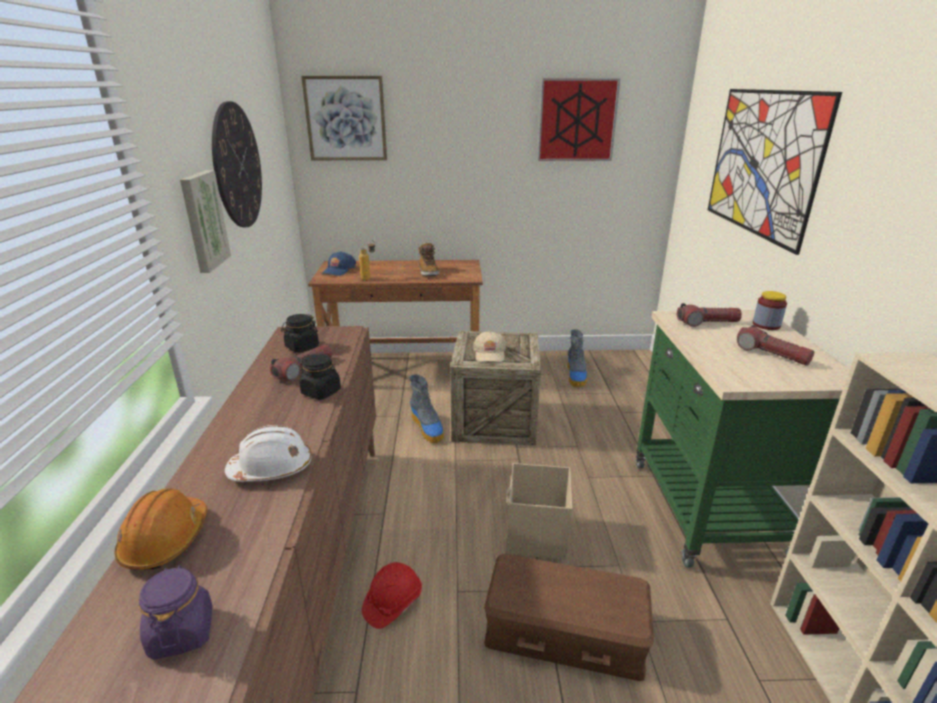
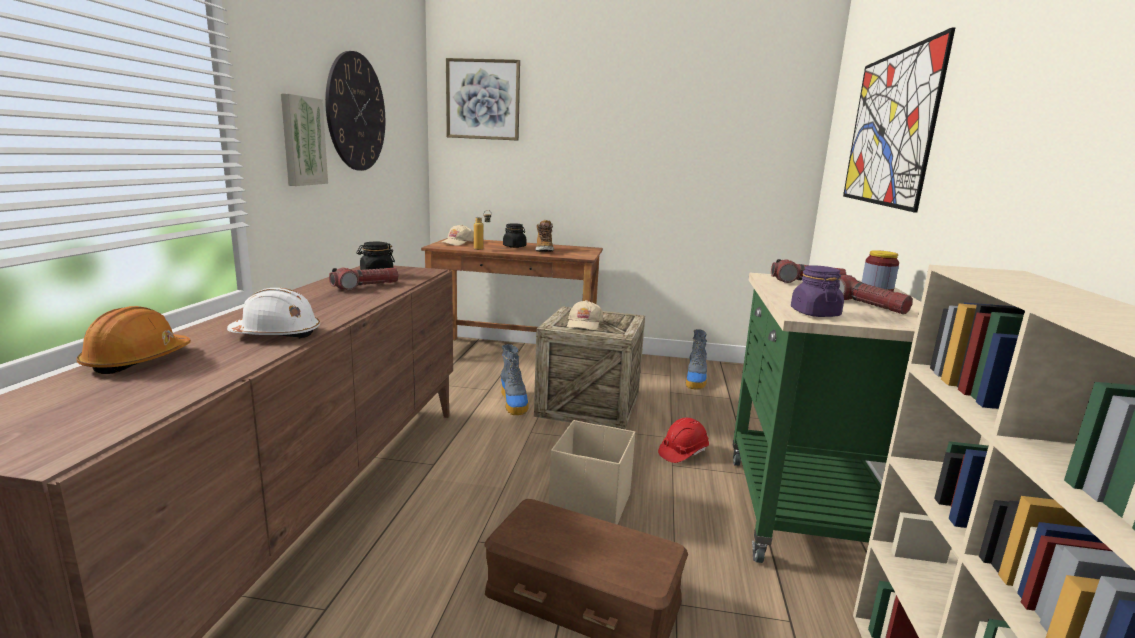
camera: 10 degrees right, 10 degrees down
purple jar [139,565,213,660] -> purple jar moved to [791,265,844,317]
black jar [299,354,341,400] -> black jar moved to [503,223,526,248]
blue cap [322,251,356,276] -> beige cap [440,225,474,246]
red hard hat [362,562,422,629] -> red hard hat moved to [658,418,709,463]
picture [538,79,620,161] -> none

